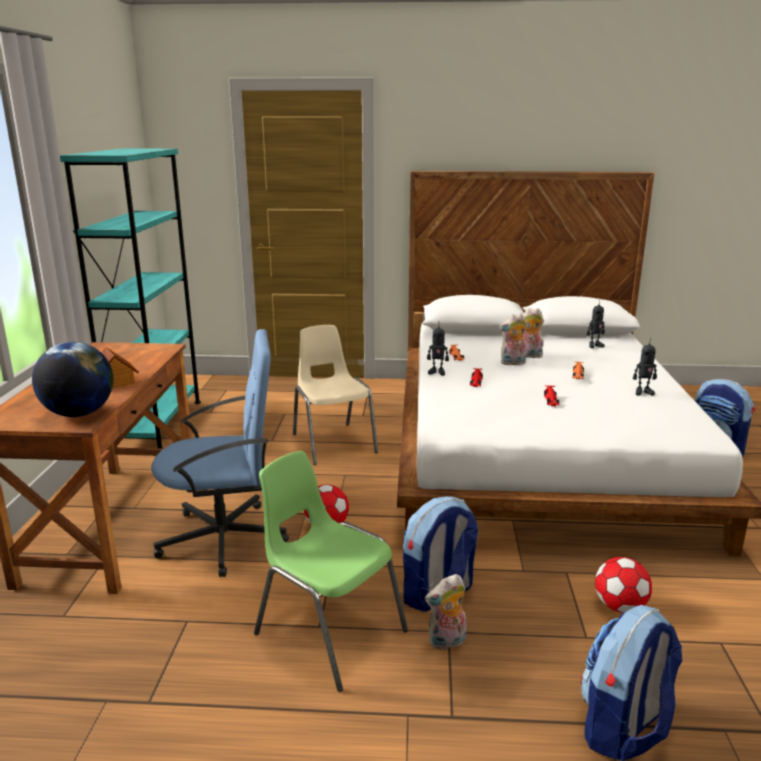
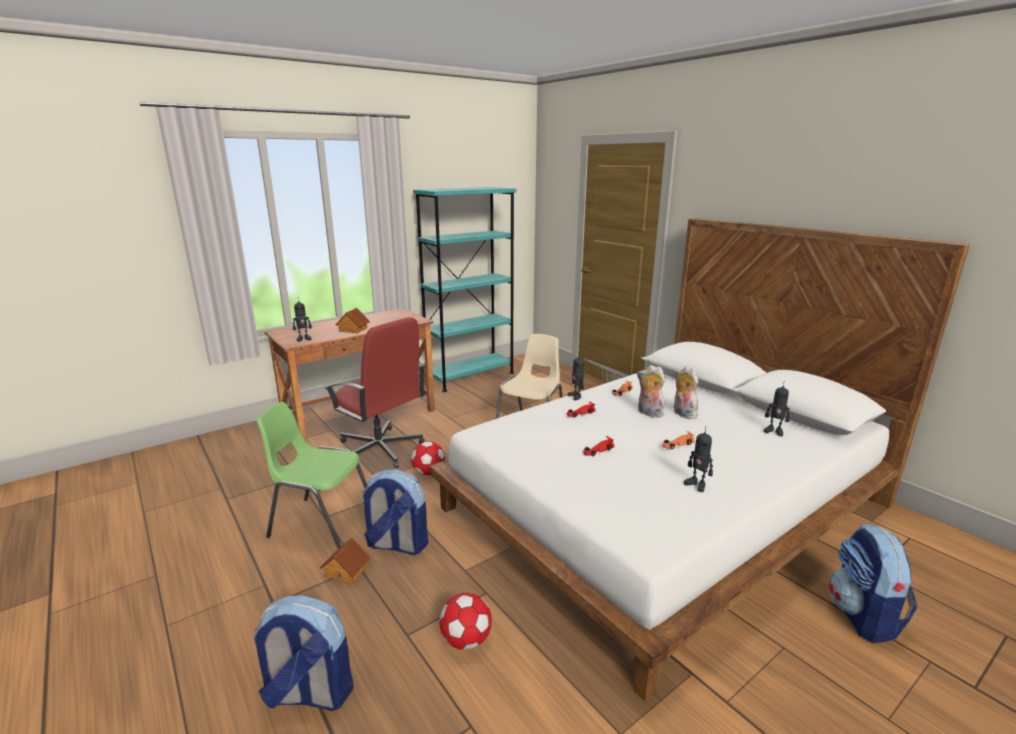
camera: 50 degrees right, 0 degrees up
globe [32,342,114,417] -> toy robot [293,299,312,342]
blue office chair [151,329,289,577] -> red office chair [325,317,425,468]
green chair [254,451,408,692] -> green chair turned 75 degrees counterclockwise [256,402,367,548]
plush toy [425,574,467,651] -> toy house [320,537,370,584]

